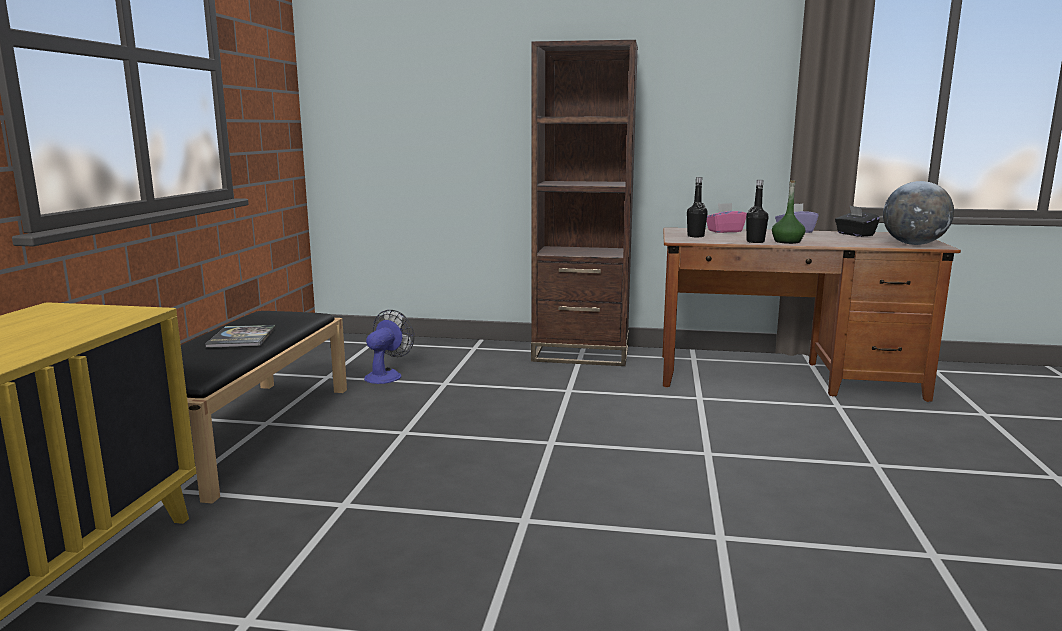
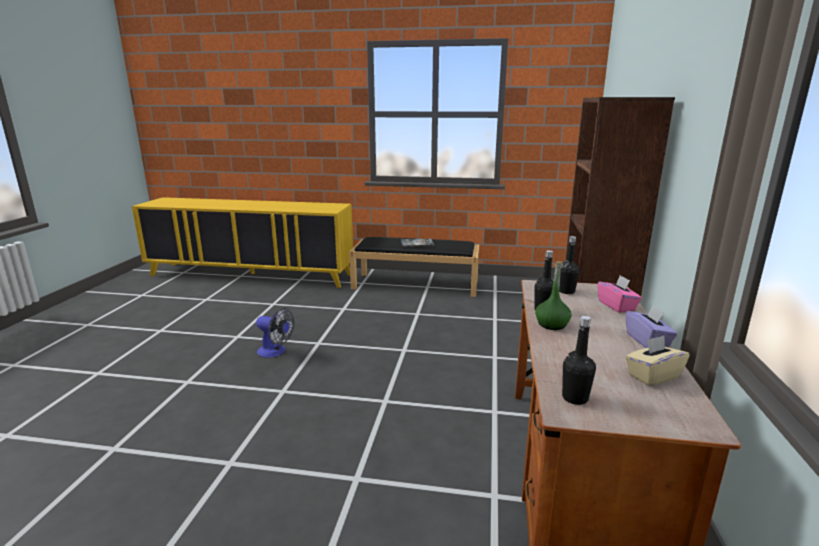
camera: 90 degrees right, 5 degrees up
fan [364,310,414,384] -> fan moved to [256,308,294,358]
black tissue box [835,205,880,237] -> beige tissue box [625,336,690,386]
globe [883,181,954,245] -> black bottle [562,316,596,405]

